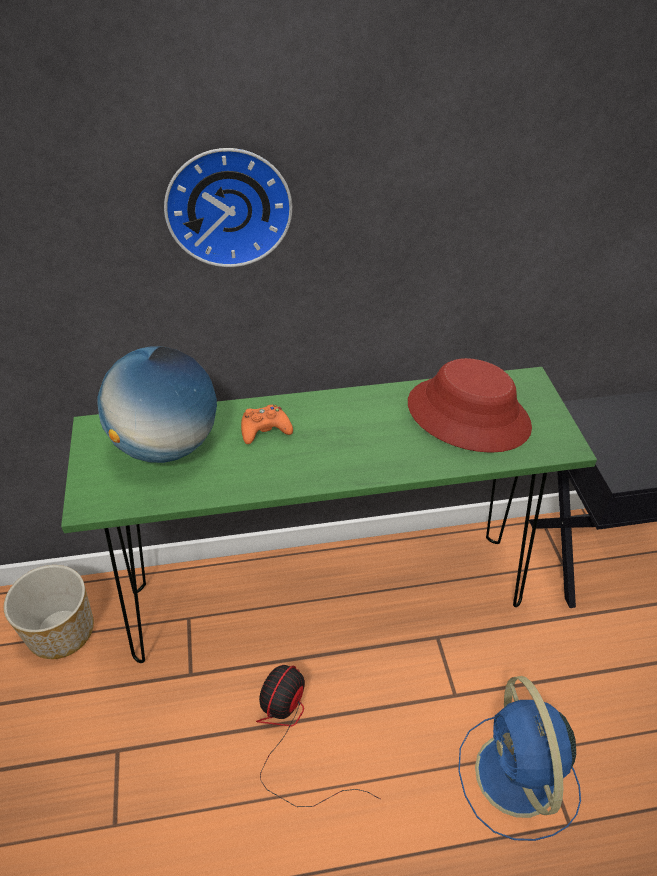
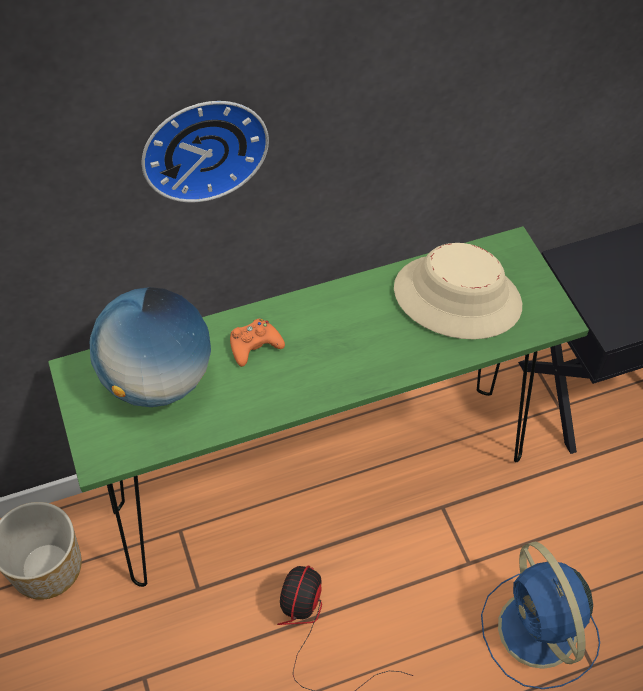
camera: 10 degrees left, 10 degrees up
red hat [408,358,532,453] -> beige hat [394,243,522,339]

